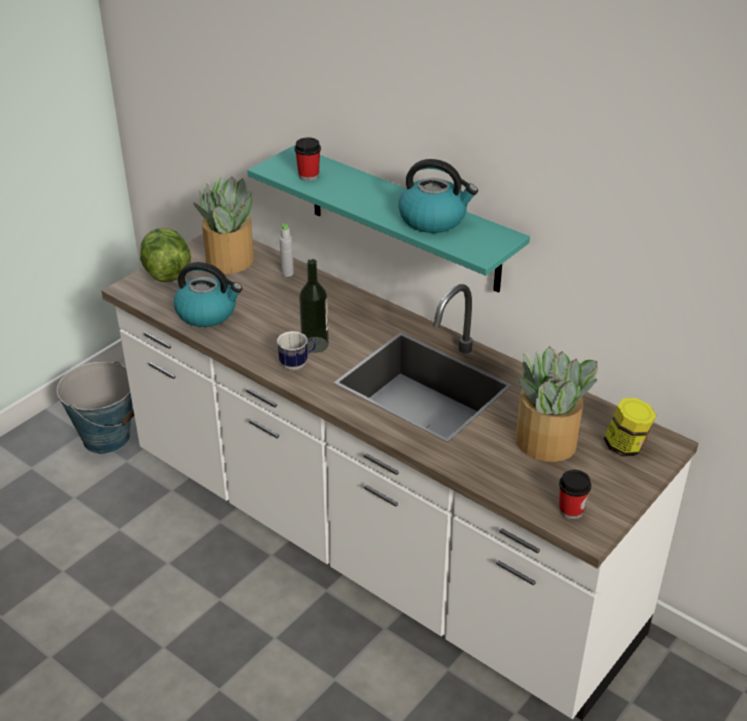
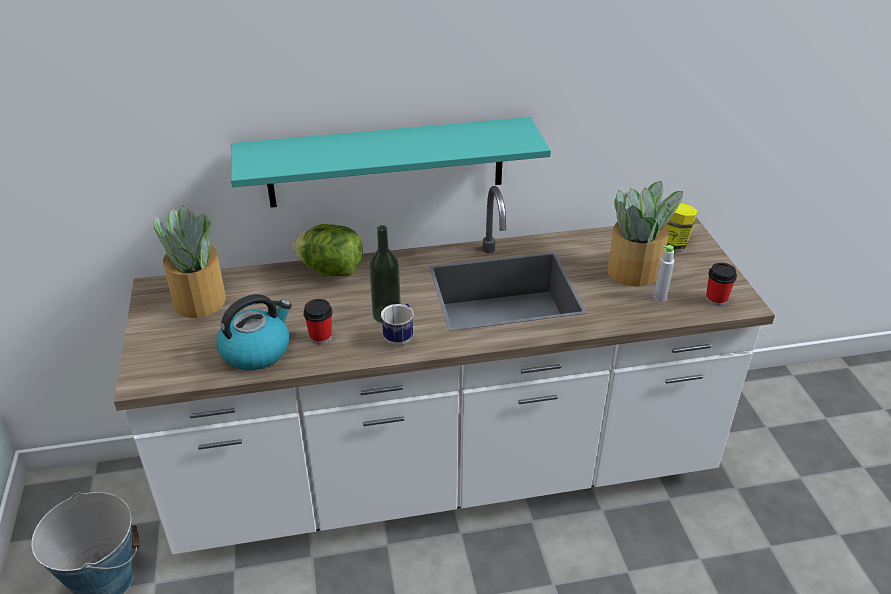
camera: 50 degrees left, 0 degrees up
lettuce [140,228,191,282] -> lettuce moved to [293,224,363,276]
grey bottle [280,223,294,277] -> grey bottle moved to [653,245,674,302]
cup [294,138,321,181] -> cup moved to [303,299,332,345]
kettle [398,159,478,233] -> none

